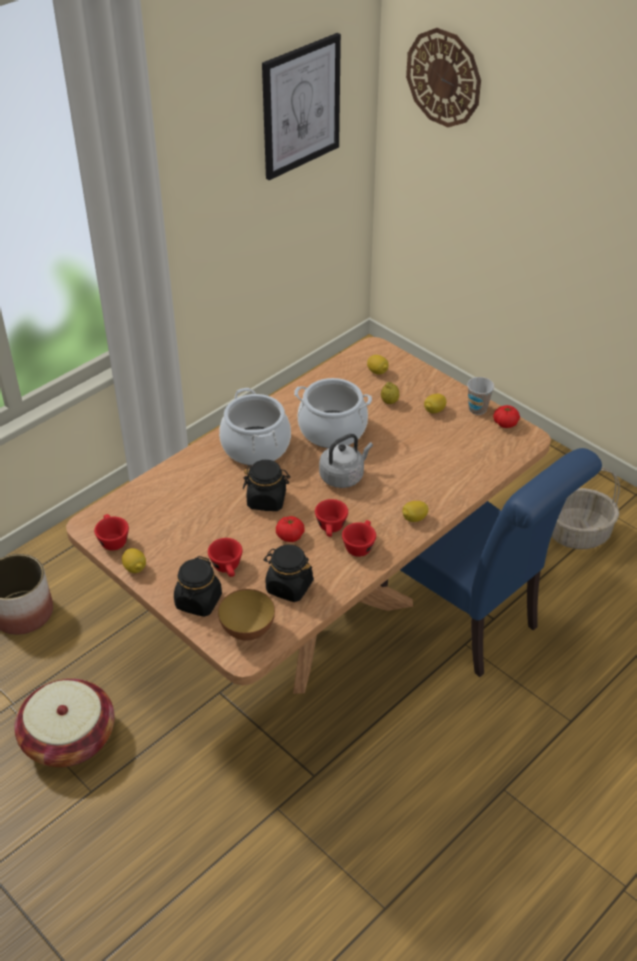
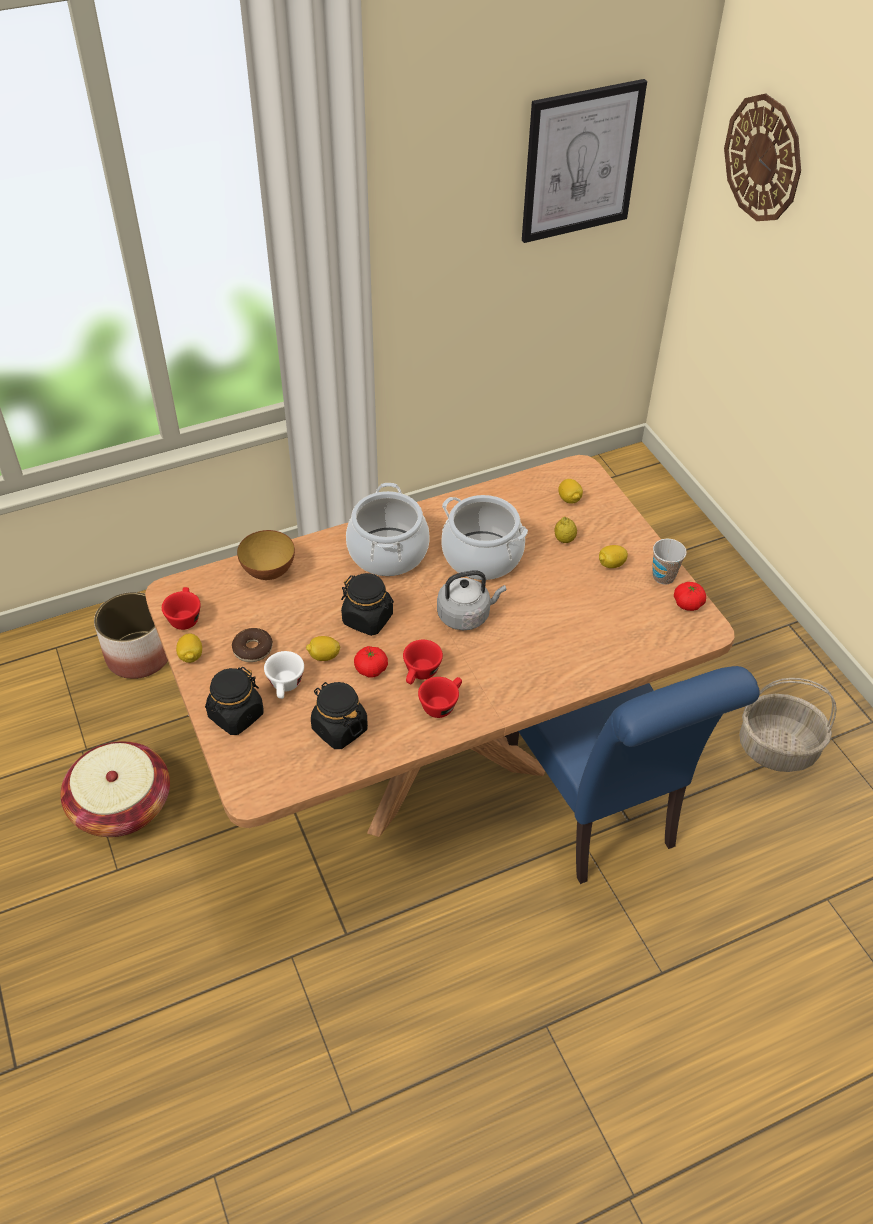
camera: 20 degrees right, 5 degrees up
red cup [208,538,242,577] -> white cup [264,651,304,699]
bowl [218,589,275,641] -> bowl moved to [237,530,295,580]
lemon [402,501,428,522] -> lemon moved to [306,636,340,661]
none -> donut [232,628,273,662]

